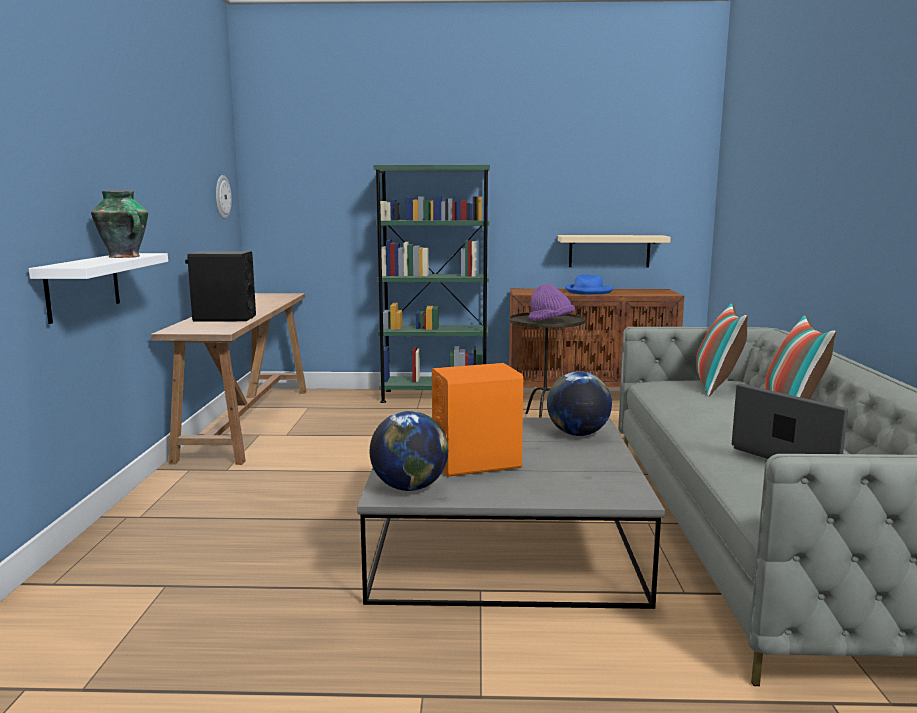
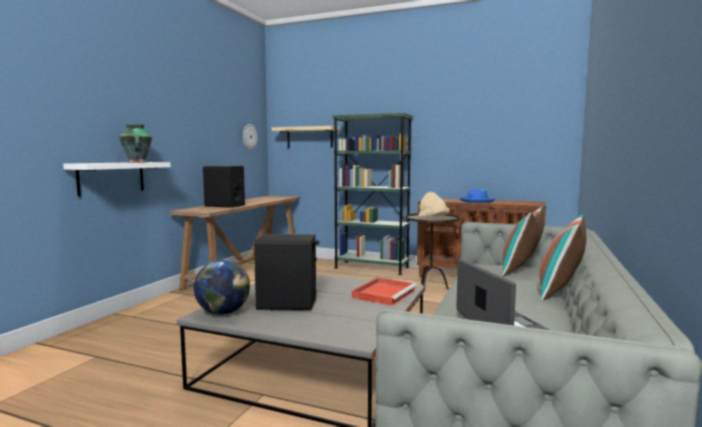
camera: 20 degrees right, 5 degrees down
orange speaker [432,363,523,477] -> black speaker [254,234,319,310]
purple hat [528,283,575,321] -> beige hat [418,192,450,217]
globe [547,371,612,436] -> red tray [352,278,417,306]
beige shelf [558,235,671,267] -> beige shelf moved to [272,126,339,148]

